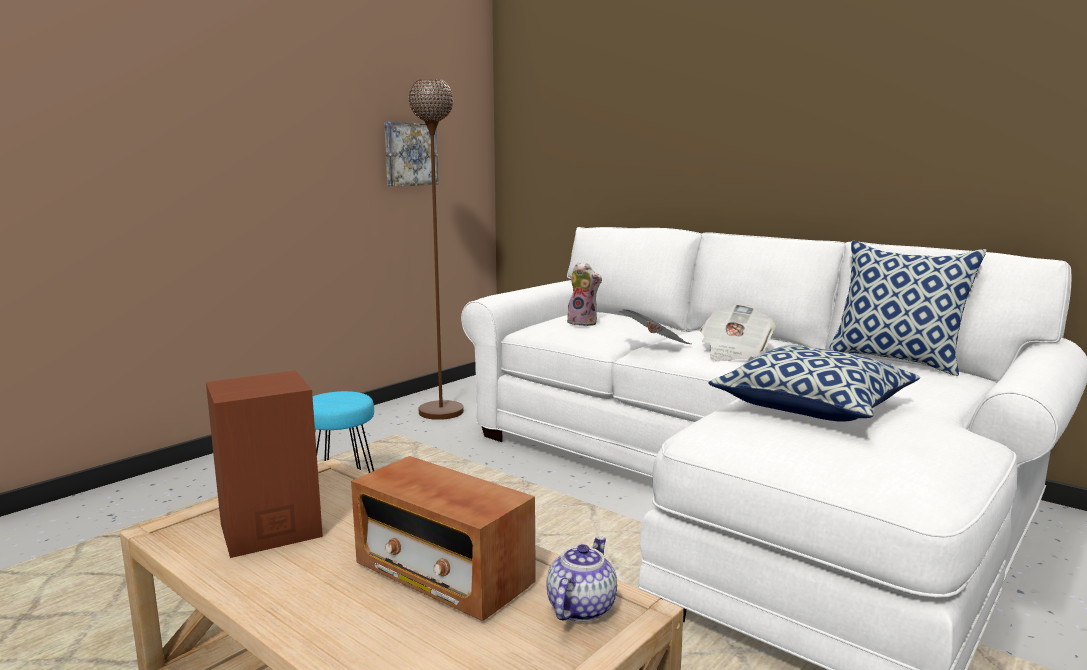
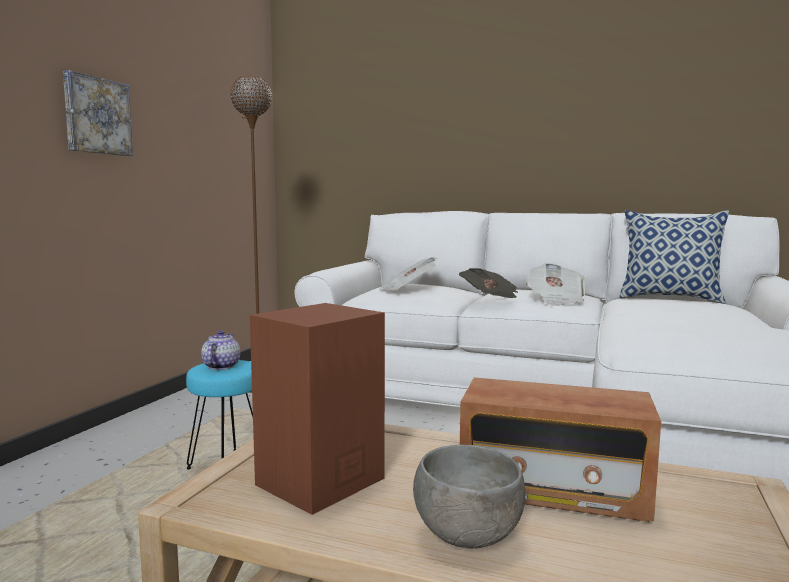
camera: 20 degrees left, 5 degrees down
picture [384,122,438,186] -> picture moved to [63,70,133,156]
teapot [547,536,617,622] -> teapot moved to [201,330,240,370]
plush toy [567,262,602,326] -> newspaper [379,257,437,291]
pillow [708,345,920,422] -> none
none -> grey bowl [413,445,525,549]

